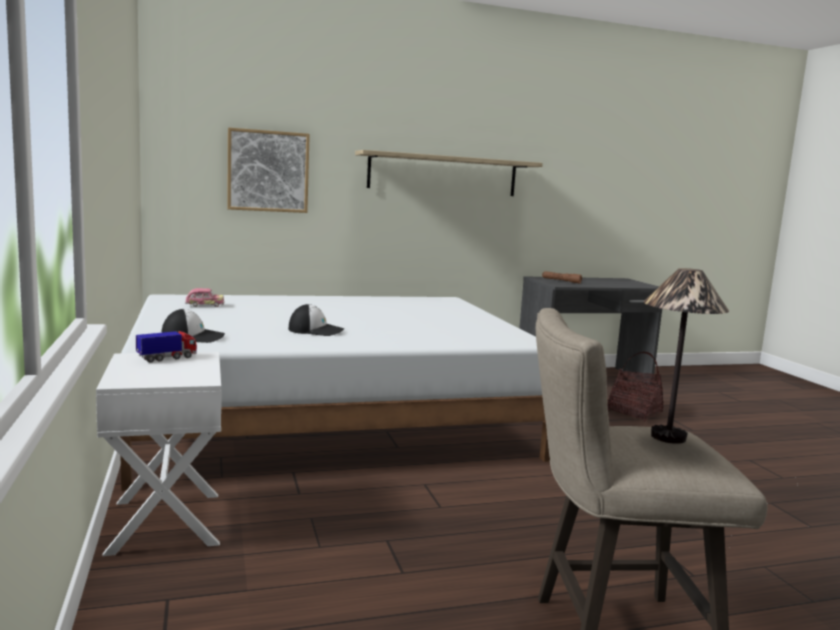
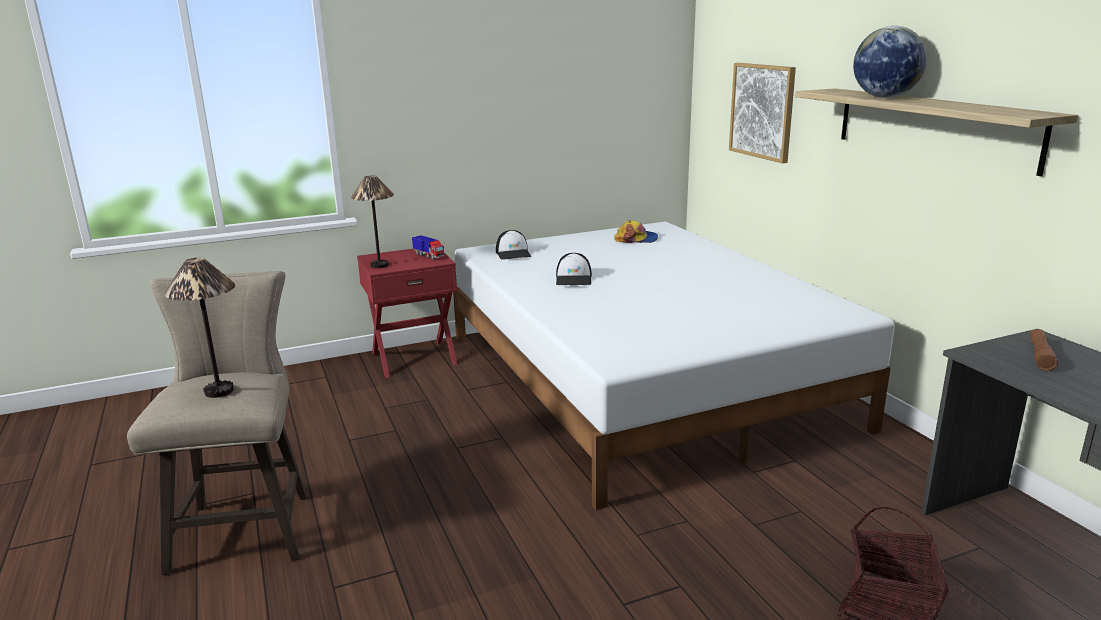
camera: 85 degrees right, 10 degrees up
white nightstand [96,352,221,556] -> red nightstand [357,249,458,378]
toy car [185,288,224,307] -> cap [614,220,658,243]
none -> table lamp [351,175,394,268]
none -> globe [853,26,927,98]

